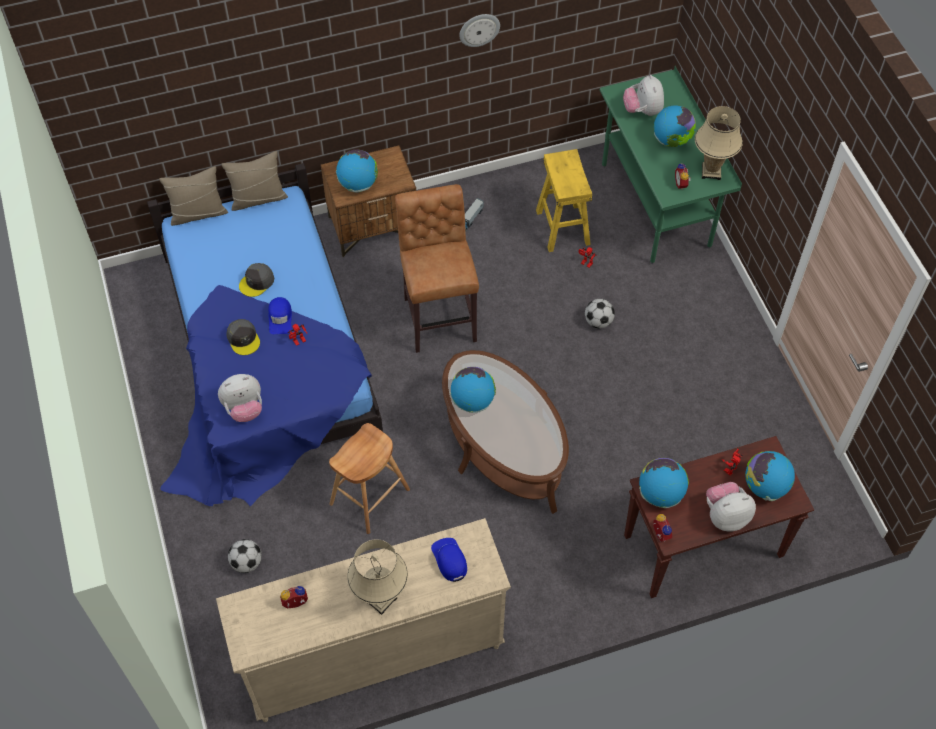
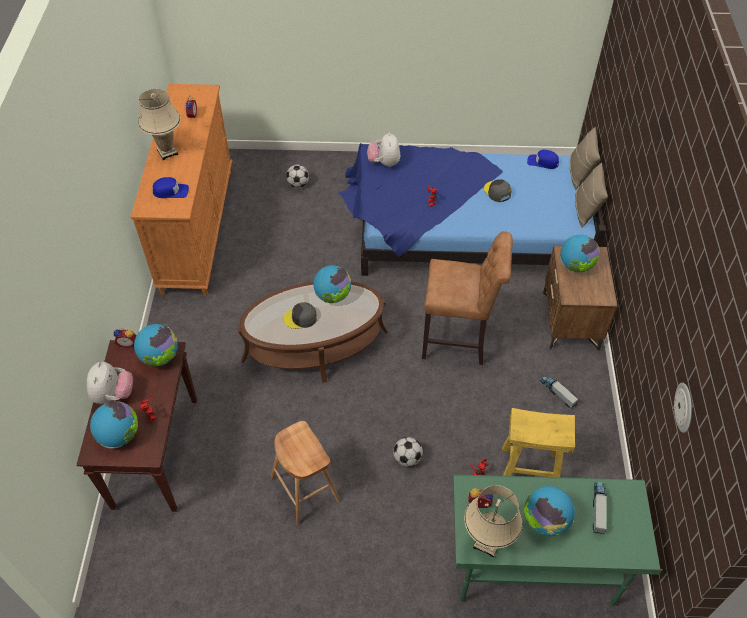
camera: 110 degrees right, 5 degrees down
beige dresser [216,518,511,722] -> orange dresser [131,84,232,296]
grey cap [227,319,260,355] -> grey cap moved to [283,302,317,329]
blue cap [268,297,292,334] -> blue cap moved to [527,150,559,169]
brown stool [329,423,410,534] -> brown stool moved to [270,421,340,525]
wall clock [459,14,500,47] -> wall clock moved to [674,383,692,433]
plush toy [623,75,664,116] -> toy truck [593,482,607,534]

